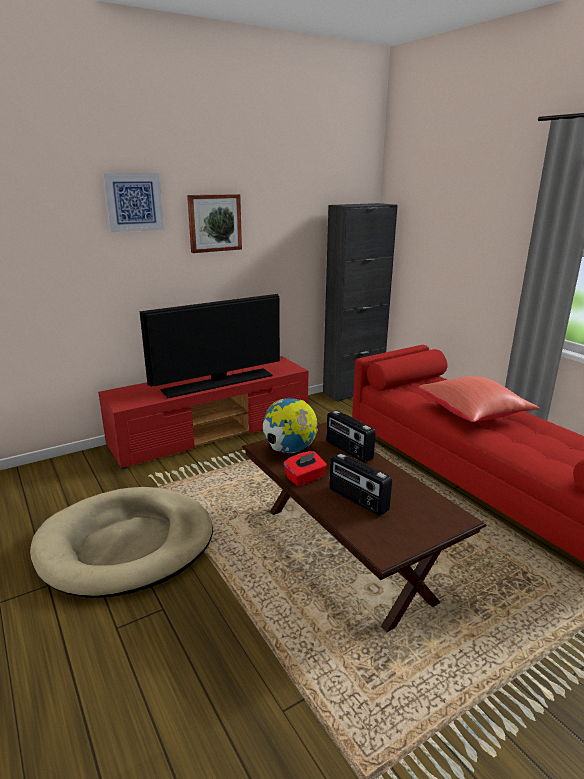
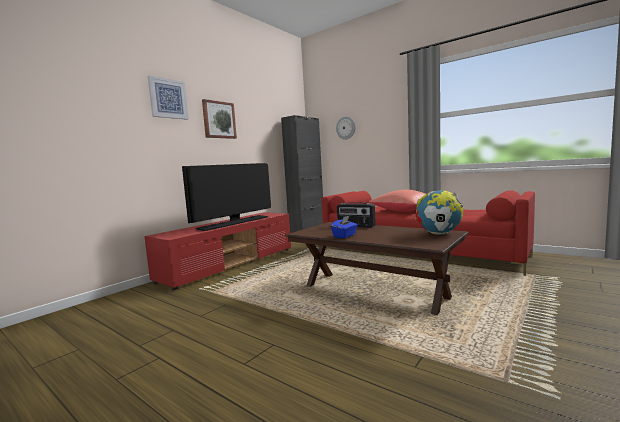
camera: 20 degrees left, 15 degrees down
beige dog bed [30,487,213,598] -> none
globe [263,398,318,453] -> globe moved to [415,190,463,235]
red tissue box [284,451,327,486] -> blue tissue box [331,215,358,239]
radio [329,453,392,516] -> none
none -> wall clock [336,116,355,140]

